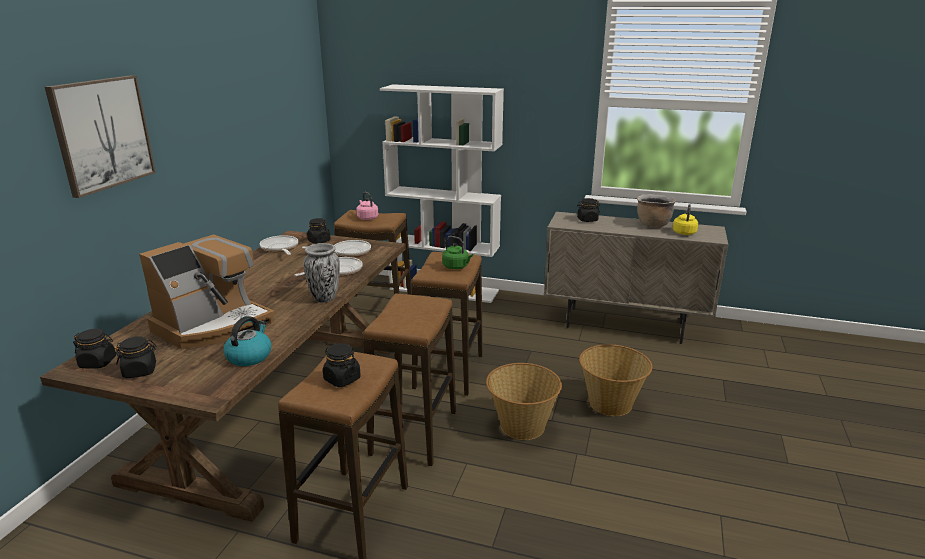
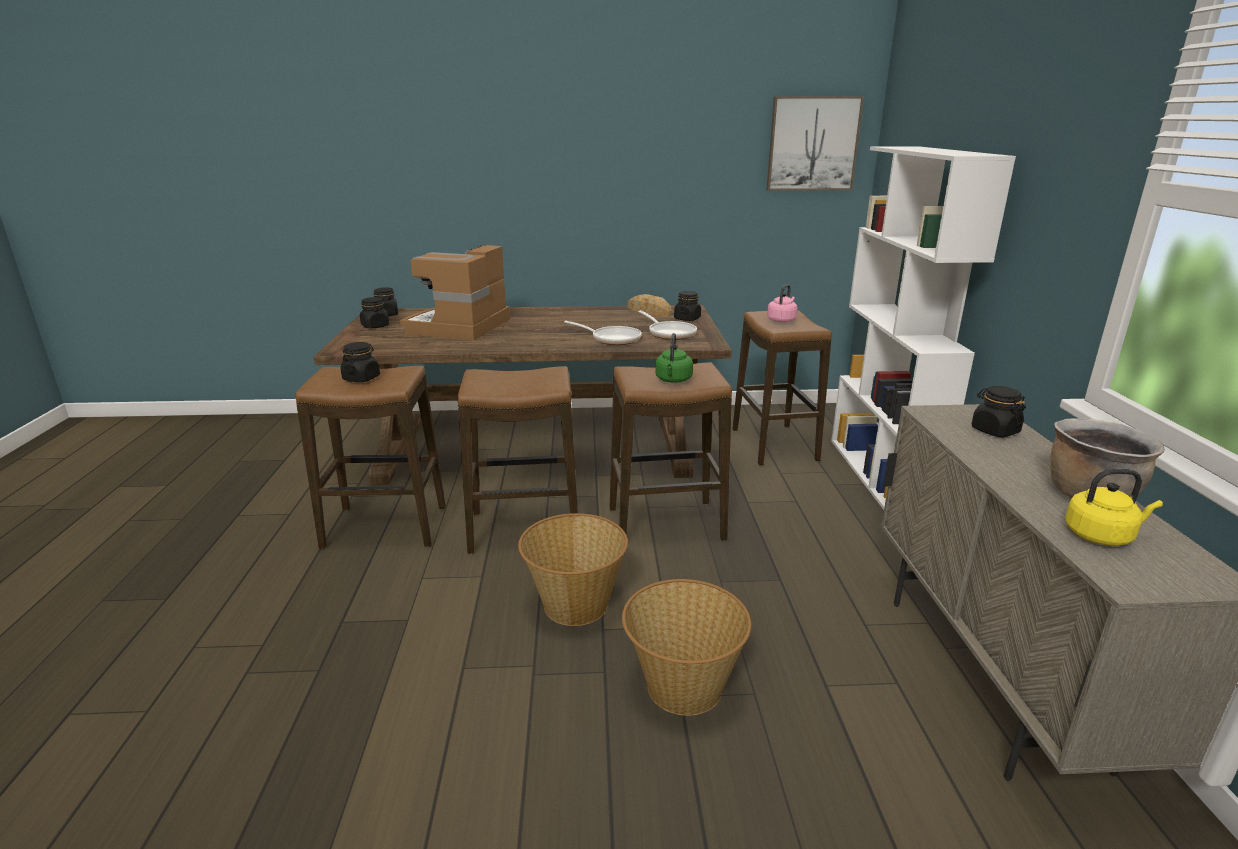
camera: 70 degrees right, 0 degrees up
picture [45,75,156,198] -> picture moved to [767,96,864,191]
coffee machine [139,235,275,349] -> coffee machine turned 90 degrees clockwise [400,244,510,341]
kettle [223,316,271,366] -> none
frying pan [260,235,298,255] -> bread [627,294,672,317]
vase [303,243,340,303] -> none

